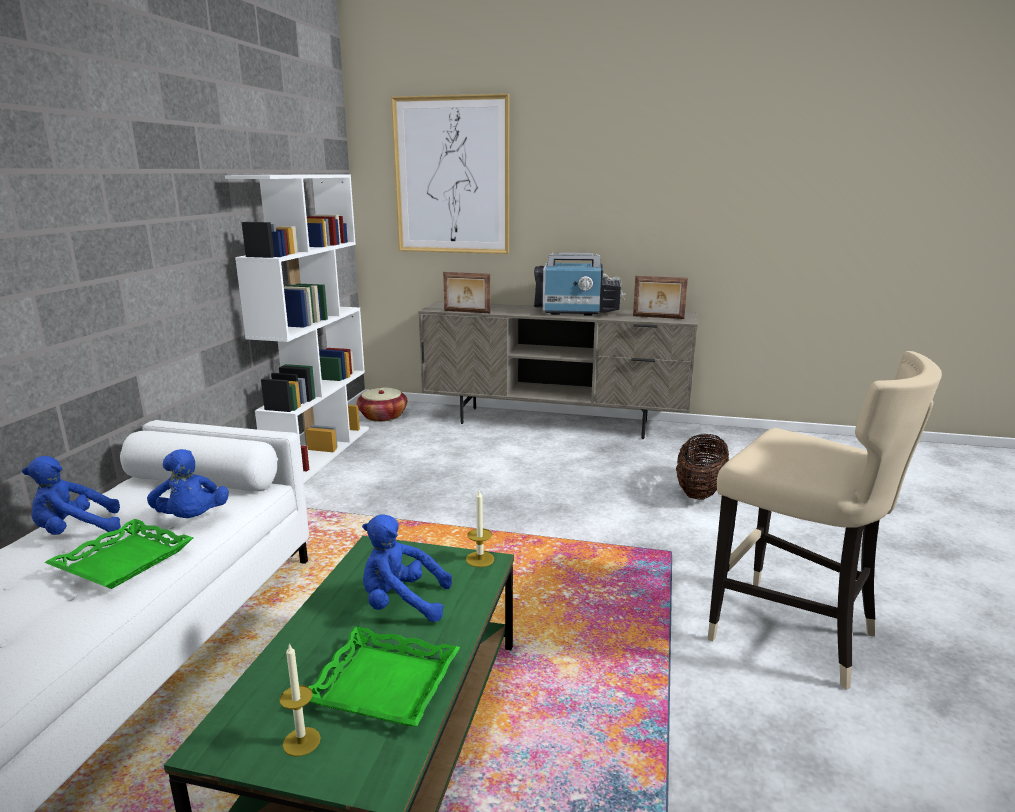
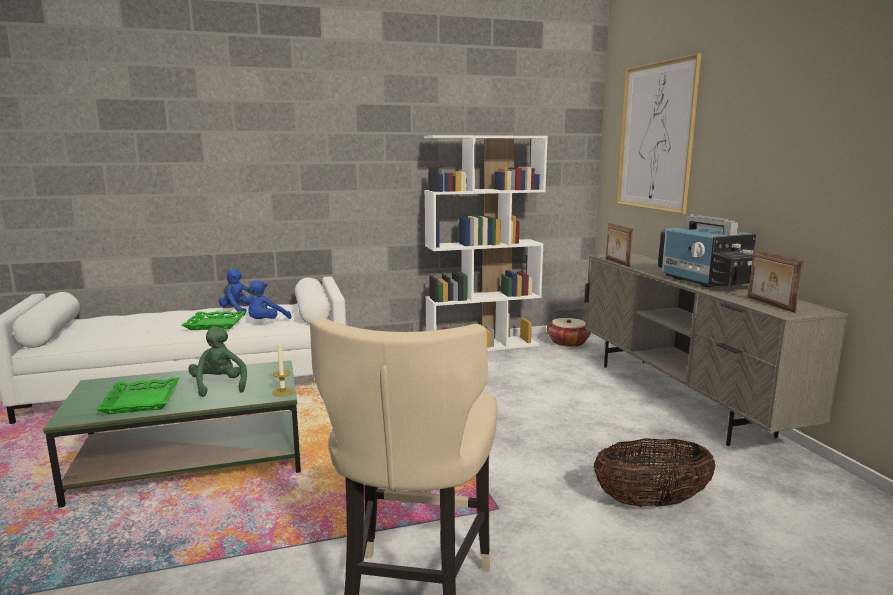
camera: 60 degrees right, 5 degrees down
candle [279,643,321,757] -> none
blue plush toy [362,514,452,622] -> green plush toy [188,326,247,397]

